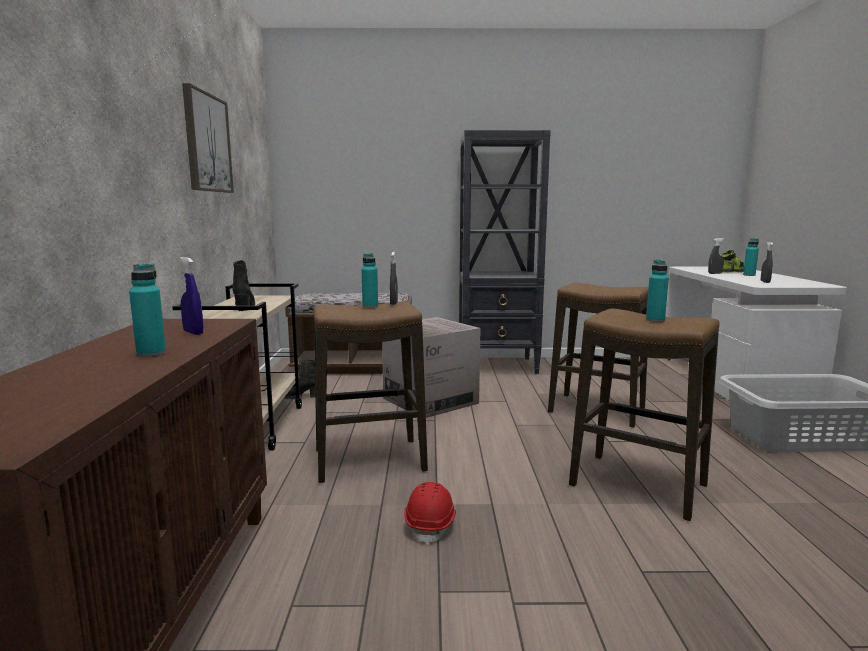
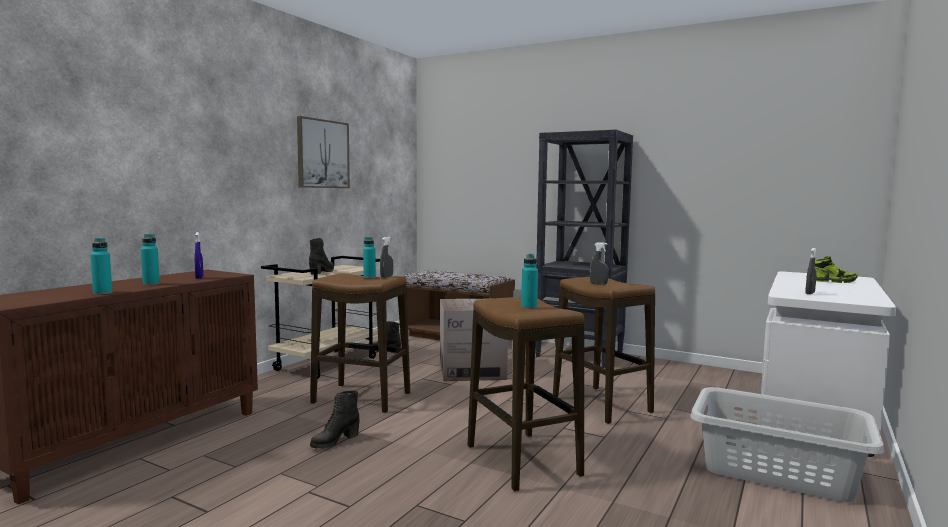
camera: 30 degrees right, 5 degrees down
red hard hat [404,482,456,545] -> black boot [310,391,360,448]
grey spray bottle [708,238,725,274] -> grey spray bottle moved to [590,242,609,285]
turquoise bottle [743,238,759,276] -> turquoise bottle moved to [90,238,112,295]

